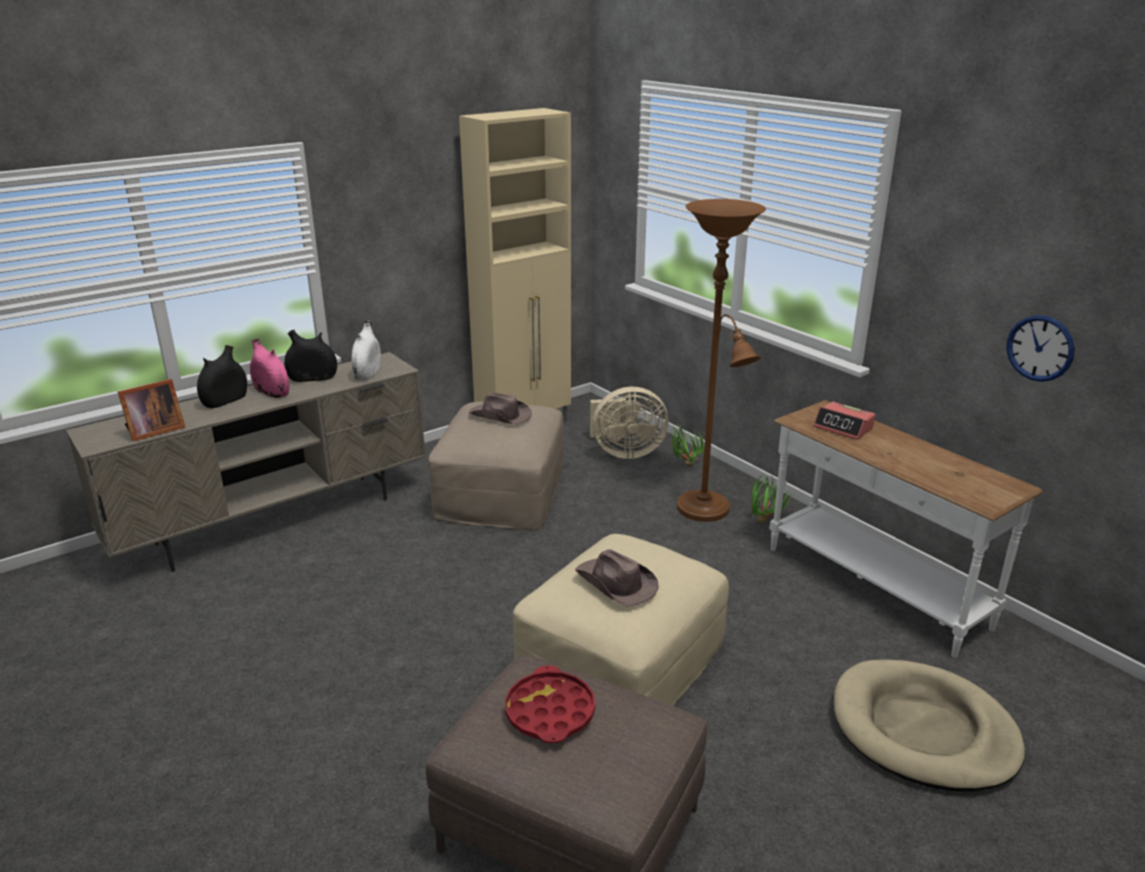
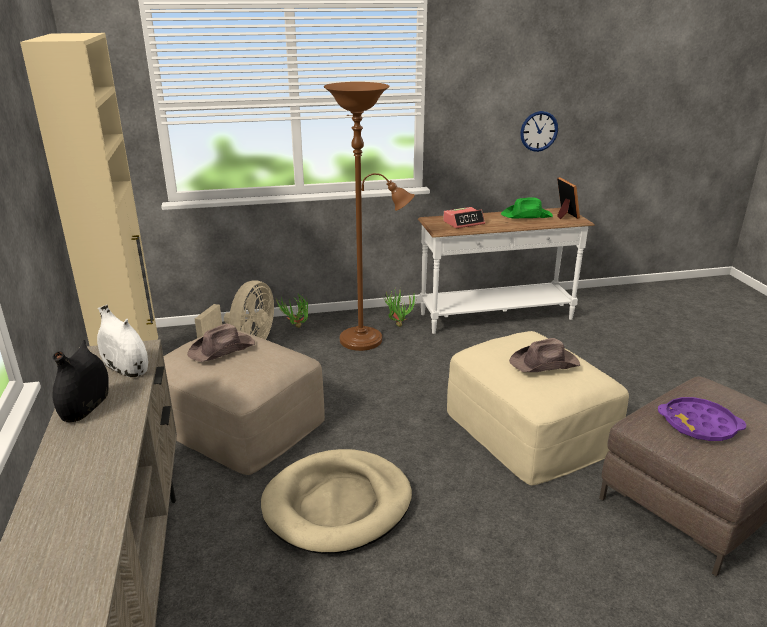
camera: 65 degrees left, 0 degrees up
picture frame [118,379,185,442] -> picture frame moved to [557,177,580,219]
black vase [197,345,247,408] -> none
pink vase [250,338,289,398] -> none
red tray [505,666,595,743] -> purple tray [658,397,746,441]
beige dog bed [834,659,1025,792] -> beige dog bed moved to [261,449,412,554]
none -> green hat [501,197,553,219]

